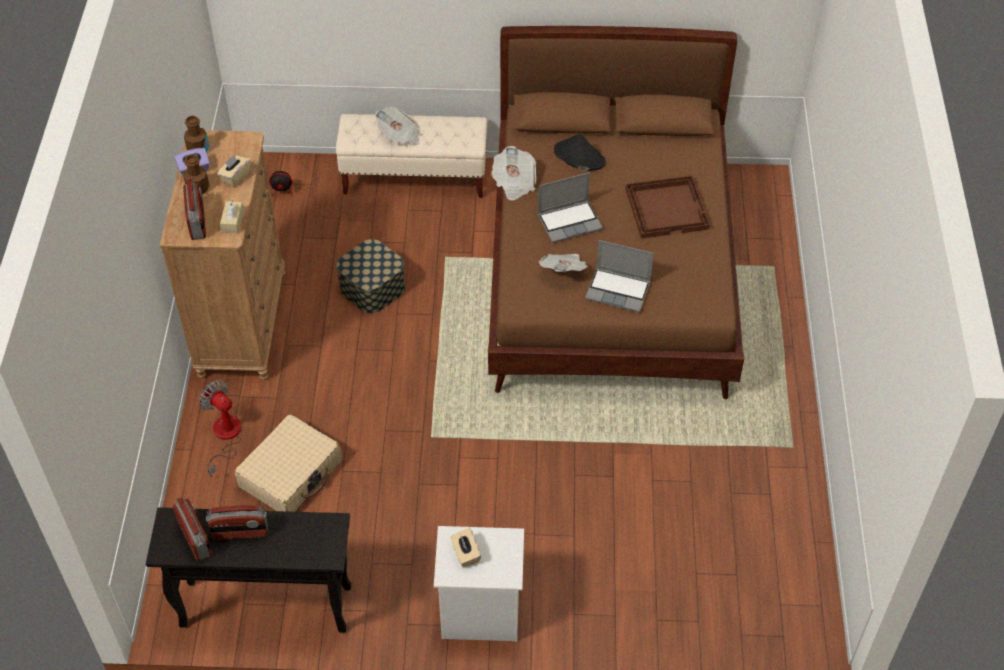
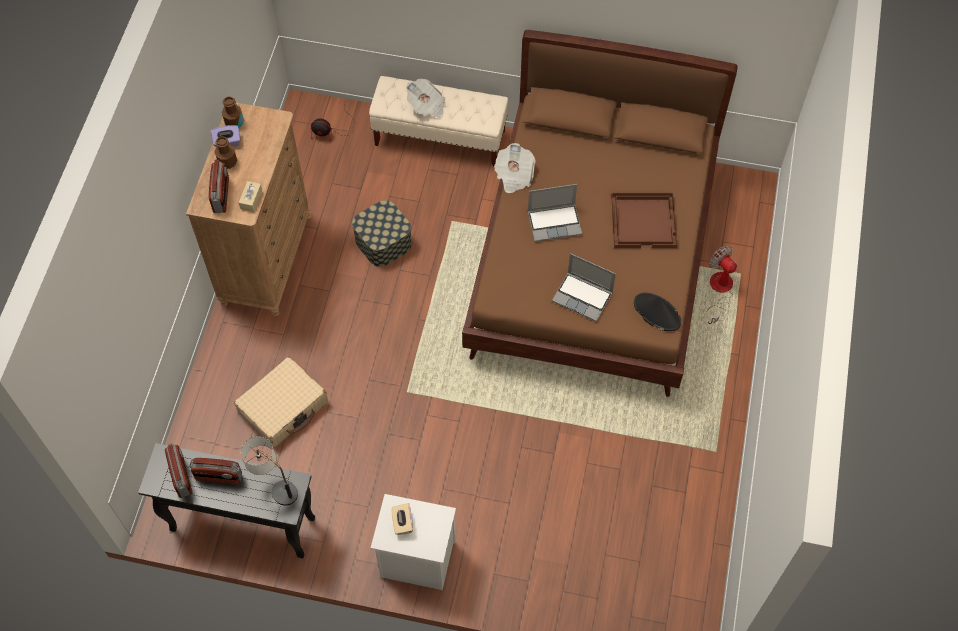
camera: 10 degrees right, 10 degrees up
fan [198,380,242,477] -> fan moved to [706,246,737,324]
beige tissue box [217,155,251,187] -> none
newspaper [539,254,588,272] -> none
black hat [554,133,606,171] -> black hat moved to [634,293,681,331]
none -> table lamp [241,436,298,506]

